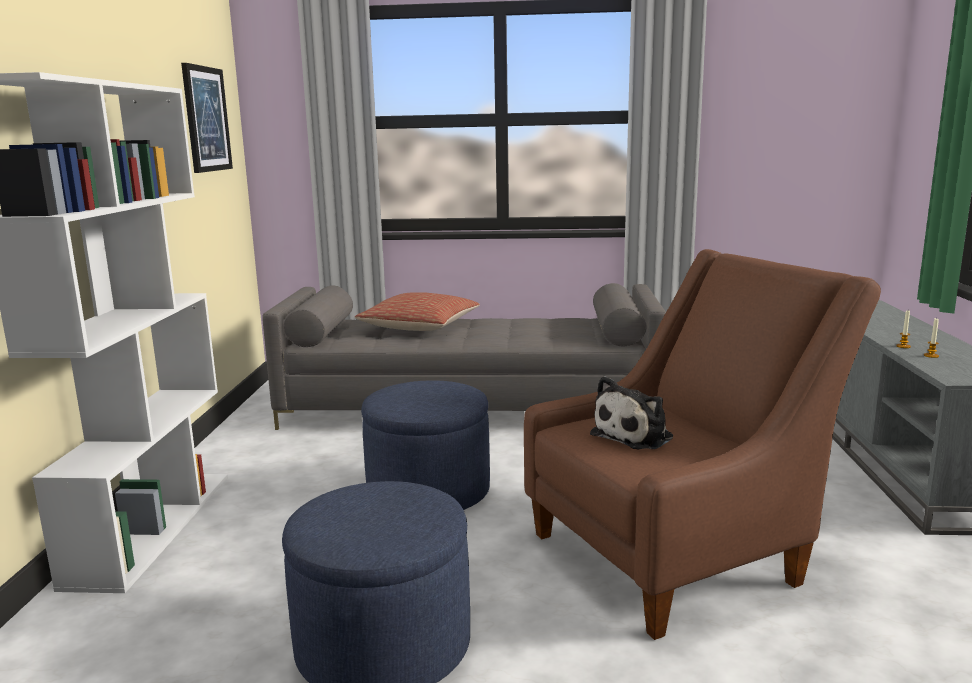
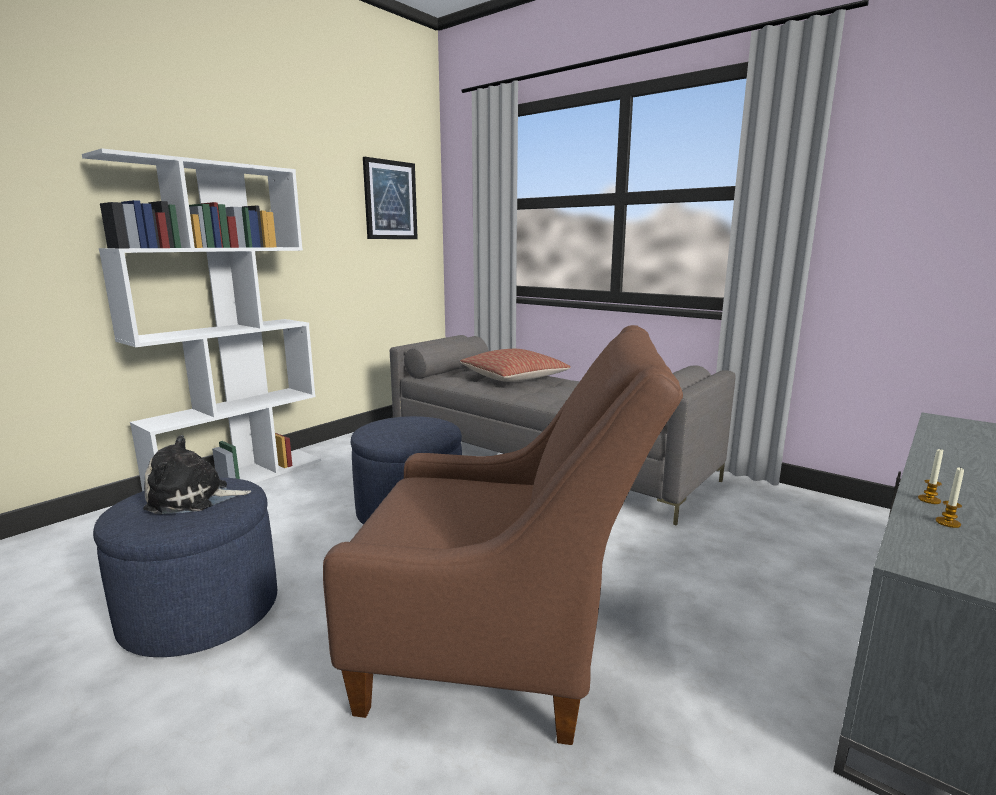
camera: 35 degrees right, 0 degrees up
plush toy [590,376,673,450] -> plush toy moved to [143,435,251,514]

